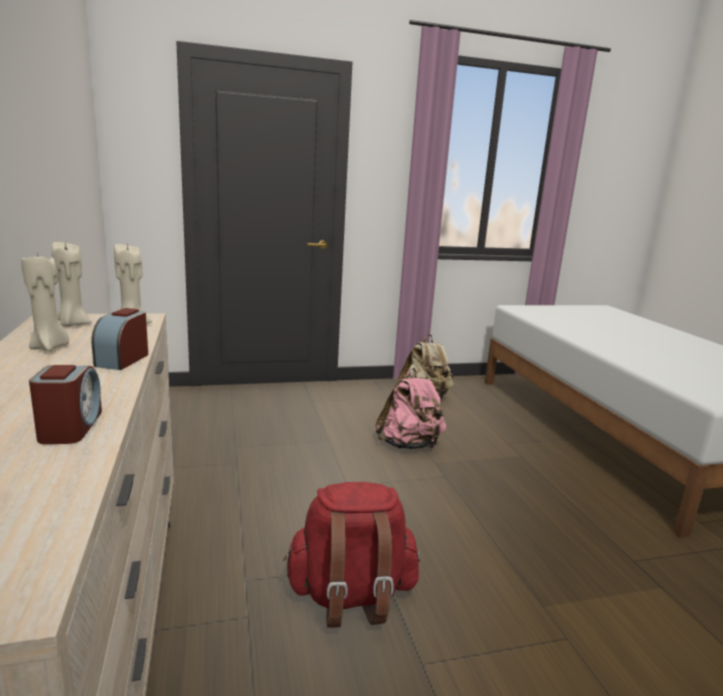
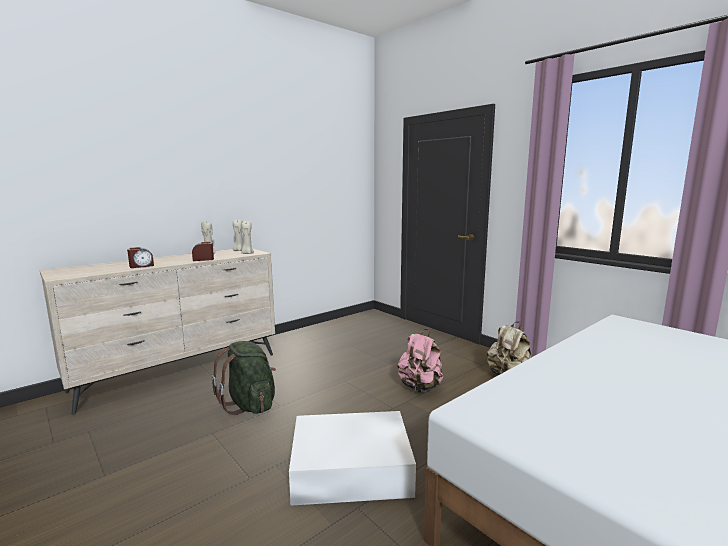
camera: 65 degrees right, 5 degrees down
red backpack [283,482,420,628] -> green backpack [212,341,276,415]
none -> white storage box [289,411,416,506]

